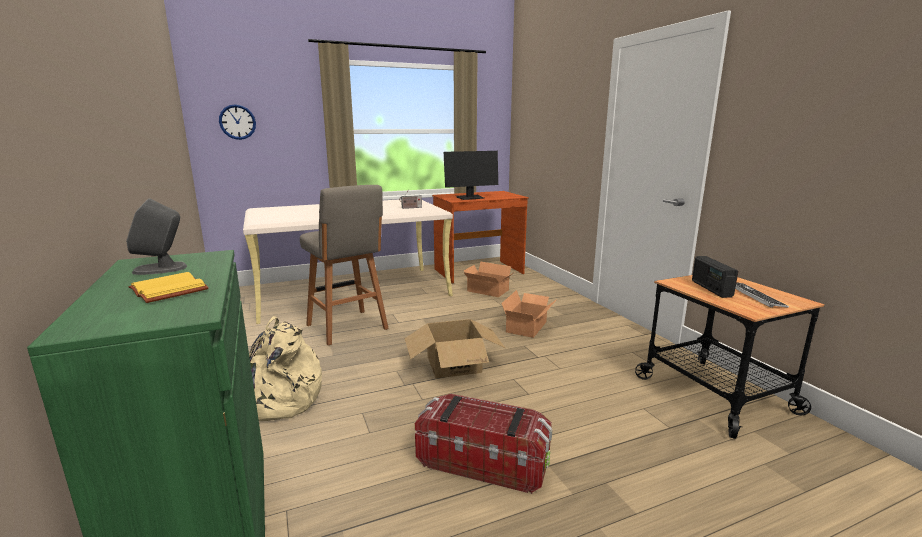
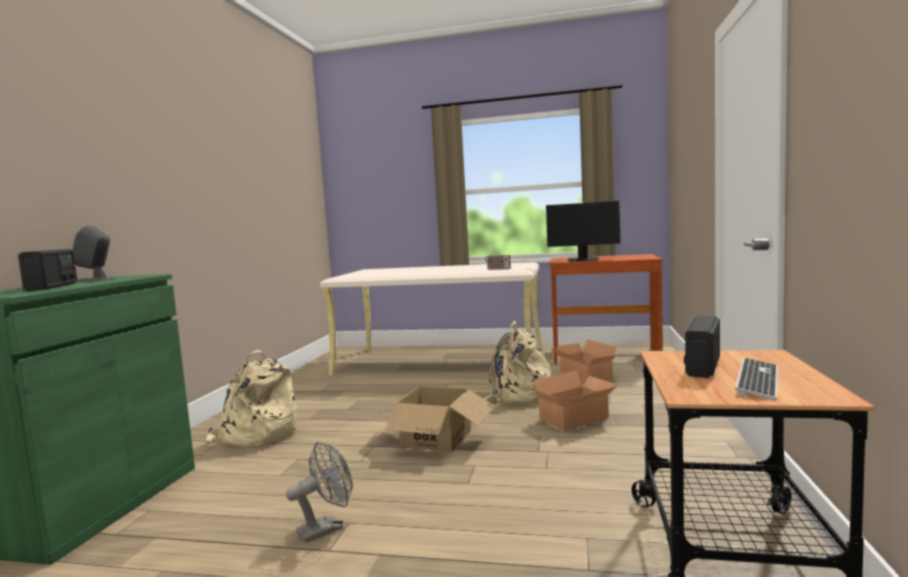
camera: 35 degrees right, 10 degrees down
yellow book [128,272,209,303] -> radio [18,249,77,291]
wall clock [219,104,256,140] -> none
grey stool [300,185,389,346] -> none
storage box [415,394,552,494] -> grey fan [286,442,353,543]
none -> beige backpack [483,321,551,407]

